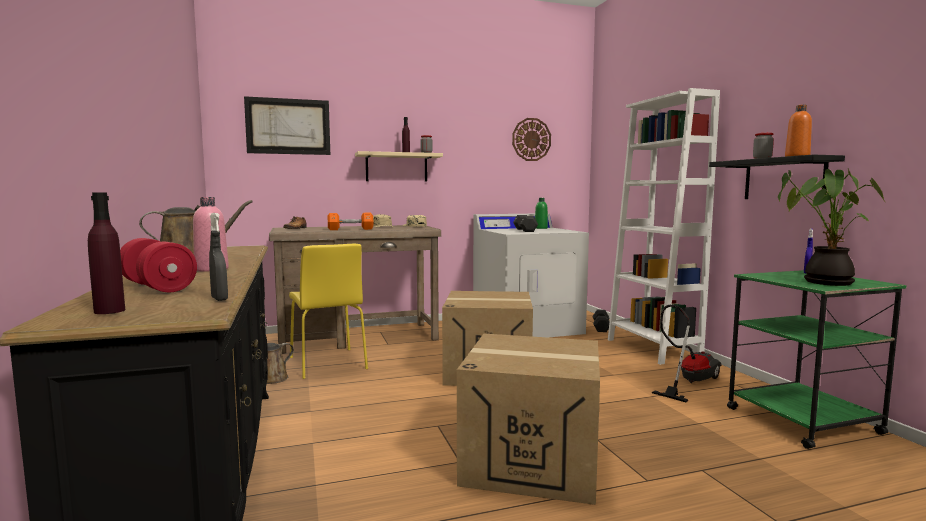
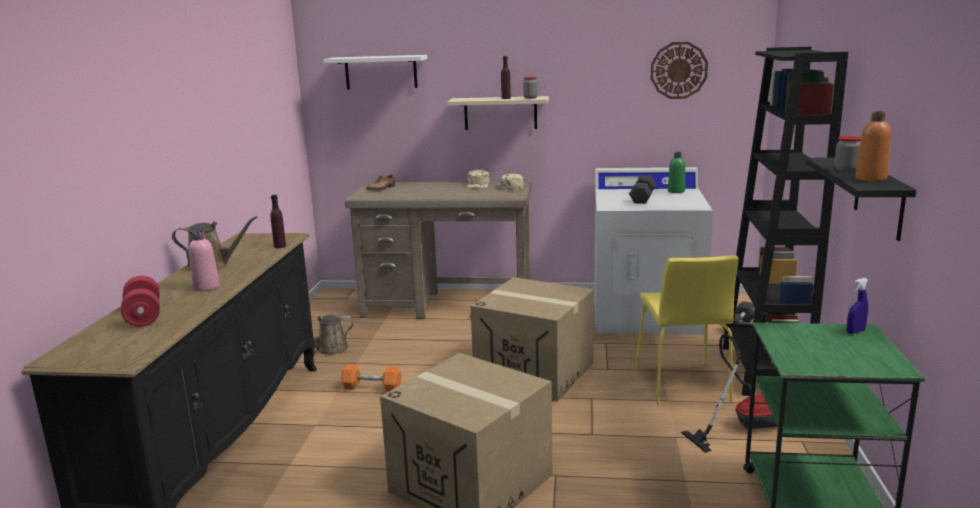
camera: 25 degrees right, 10 degrees up
purple bottle [88,192,125,314] -> purple bottle moved to [270,195,286,248]
grey spray bottle [209,213,228,301] -> none
picture [244,96,330,155] -> white shelf [323,55,428,90]
yellow chair [289,244,368,379] -> yellow chair moved to [636,255,739,404]
orange dumbbell [327,213,373,230] -> orange dumbbell moved to [341,364,401,391]
white bookcase [608,88,720,365] -> black bookcase [723,47,848,396]
potted plant [778,168,884,286] -> none

